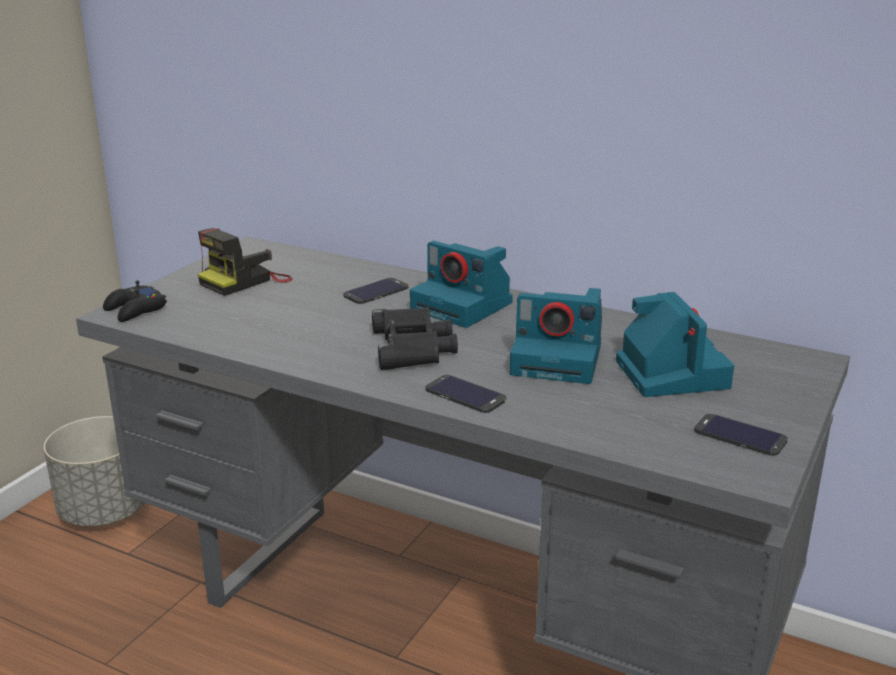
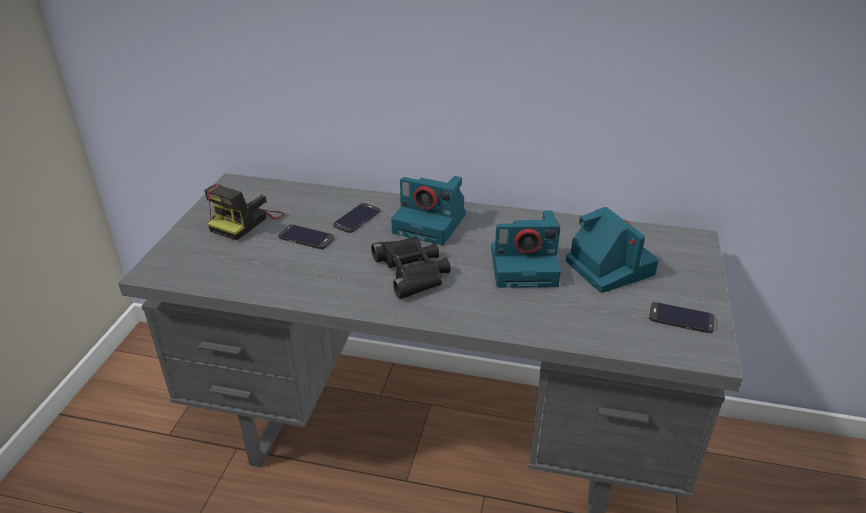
camera: 15 degrees left, 10 degrees up
grey planter [44,416,145,526] -> none
black game controller [103,281,167,322] -> none
phone [425,375,506,413] -> phone moved to [278,224,334,249]

